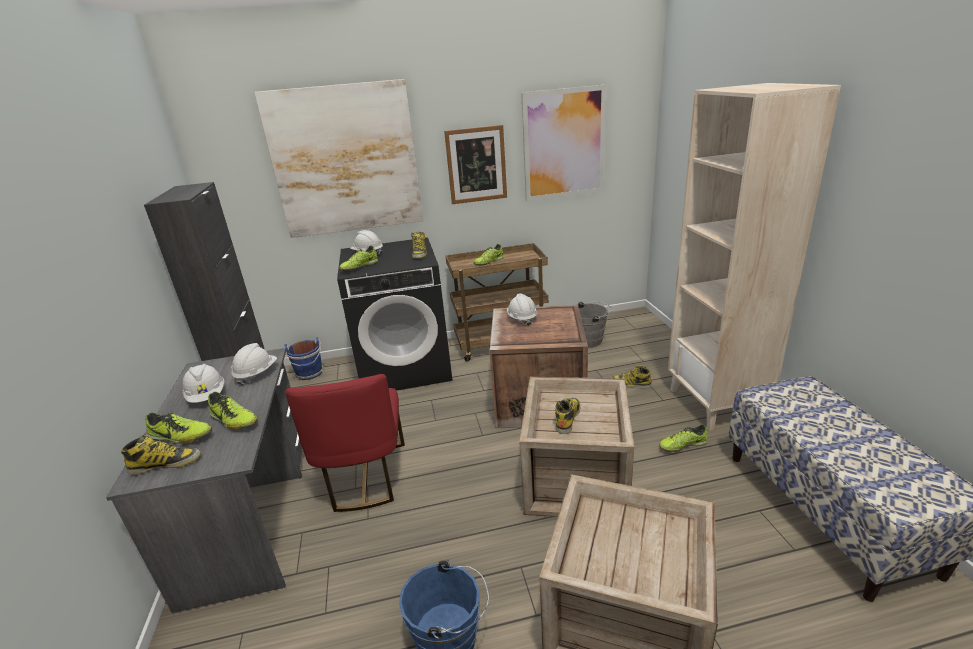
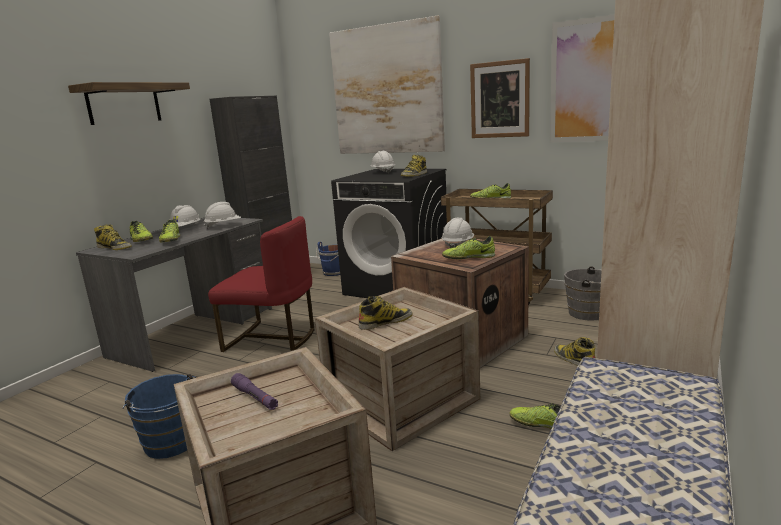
camera: 40 degrees right, 10 degrees down
red chair [285,374,405,512] -> red chair turned 105 degrees counterclockwise [208,216,314,352]
shoe [339,246,378,271] -> shoe moved to [442,236,495,259]
none -> shelf [68,82,190,125]
none -> purple flashlight [231,373,278,410]

